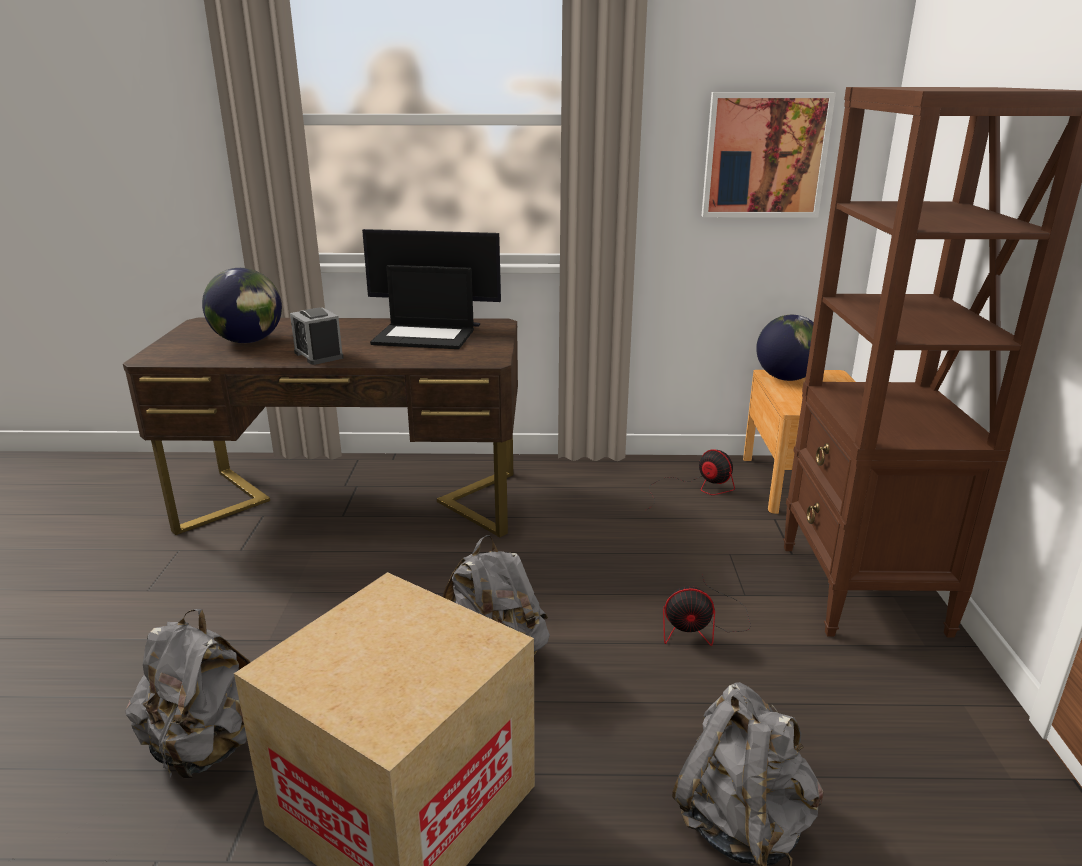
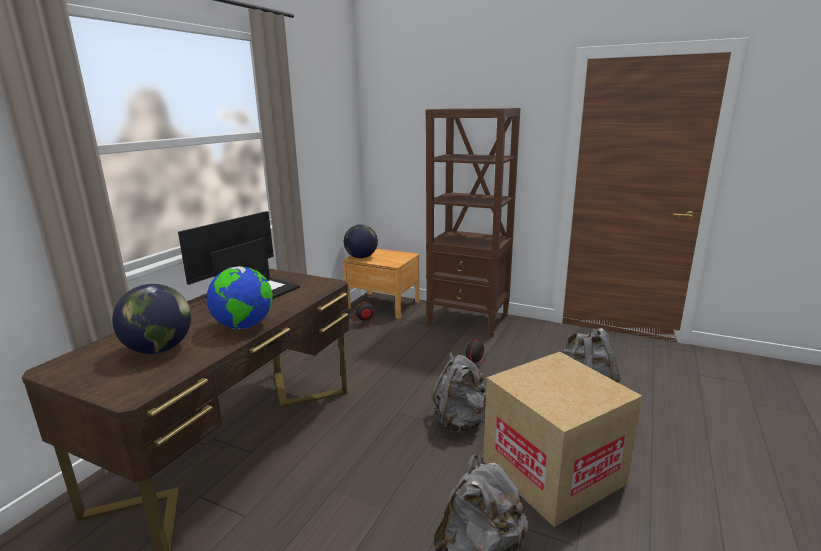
camera: 65 degrees left, 5 degrees down
alarm clock [290,308,344,365] -> globe [207,266,273,329]
picture [702,92,836,218] -> none

